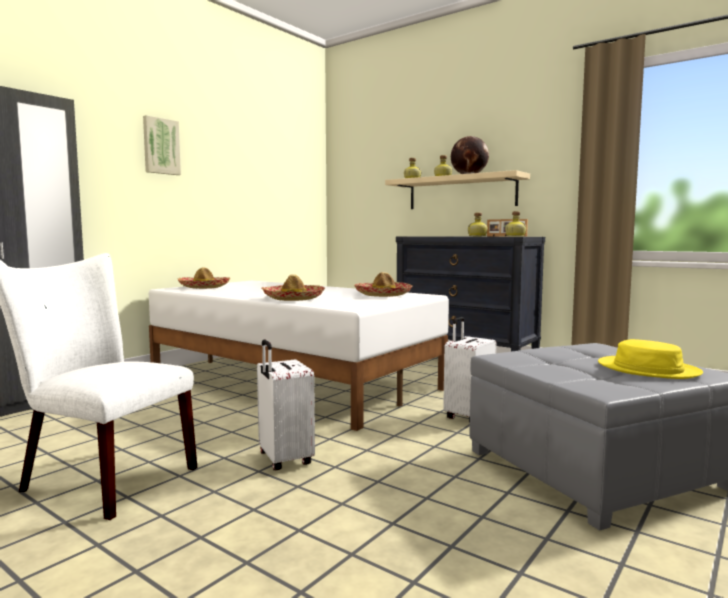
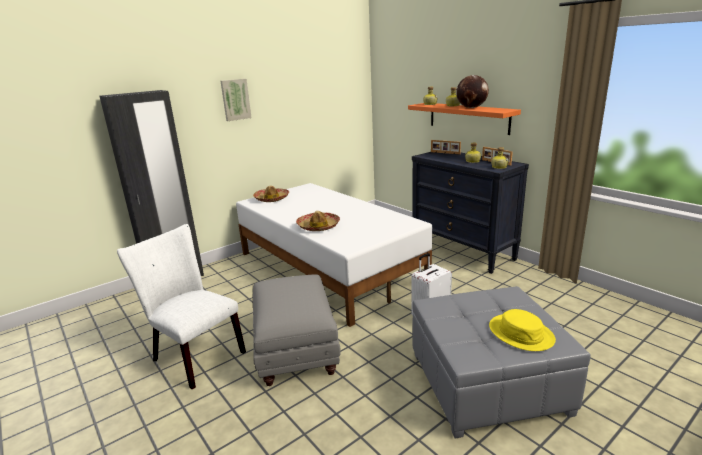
camera: 15 degrees right, 15 degrees up
white suitcase [257,339,315,470] -> grey ottoman [253,274,341,386]
hat [354,272,413,297] -> none
beige shelf [385,170,530,209] -> orange shelf [408,103,521,135]
none -> picture frame [431,140,461,155]

